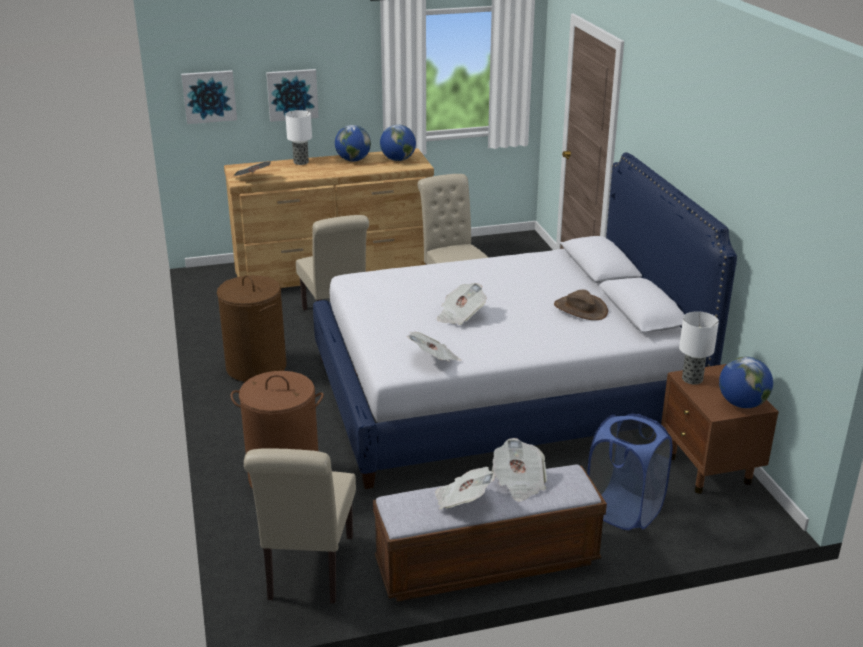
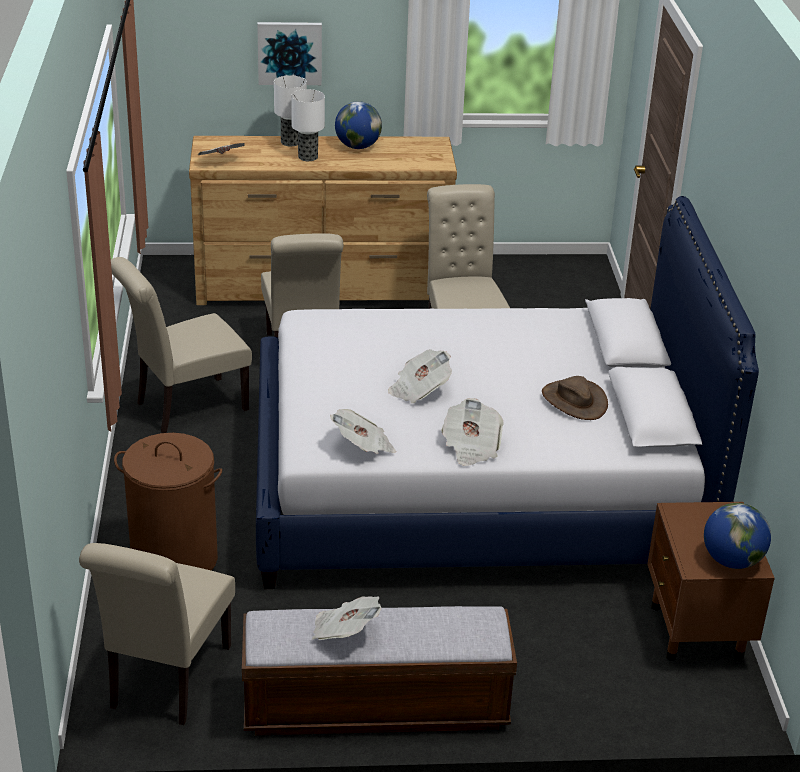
camera: 10 degrees right, 5 degrees up
picture [181,70,237,124] -> none
brown laundry basket [217,275,286,382] -> beige chair [111,257,252,433]
globe [380,124,416,161] -> none
newspaper [492,438,547,502] -> newspaper moved to [441,398,504,466]
blue laundry basket [587,414,673,530] -> none
table lamp [679,311,719,385] -> table lamp moved to [291,89,325,161]

